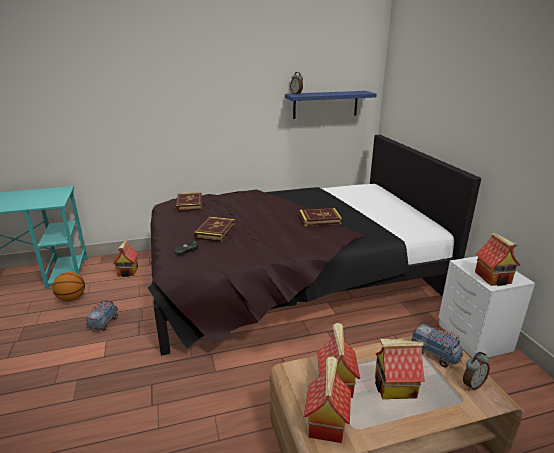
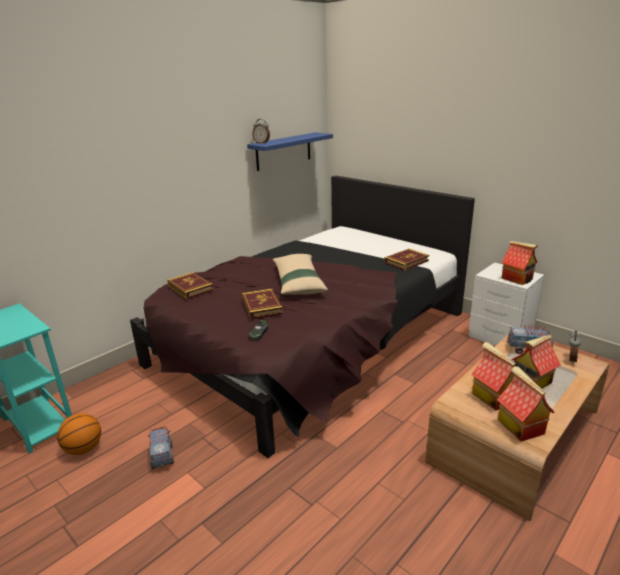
camera: 30 degrees left, 0 degrees up
toy house [113,240,139,277] -> none
book [299,208,342,226] -> book moved to [384,249,429,271]
none -> beige pillow [272,254,328,295]

